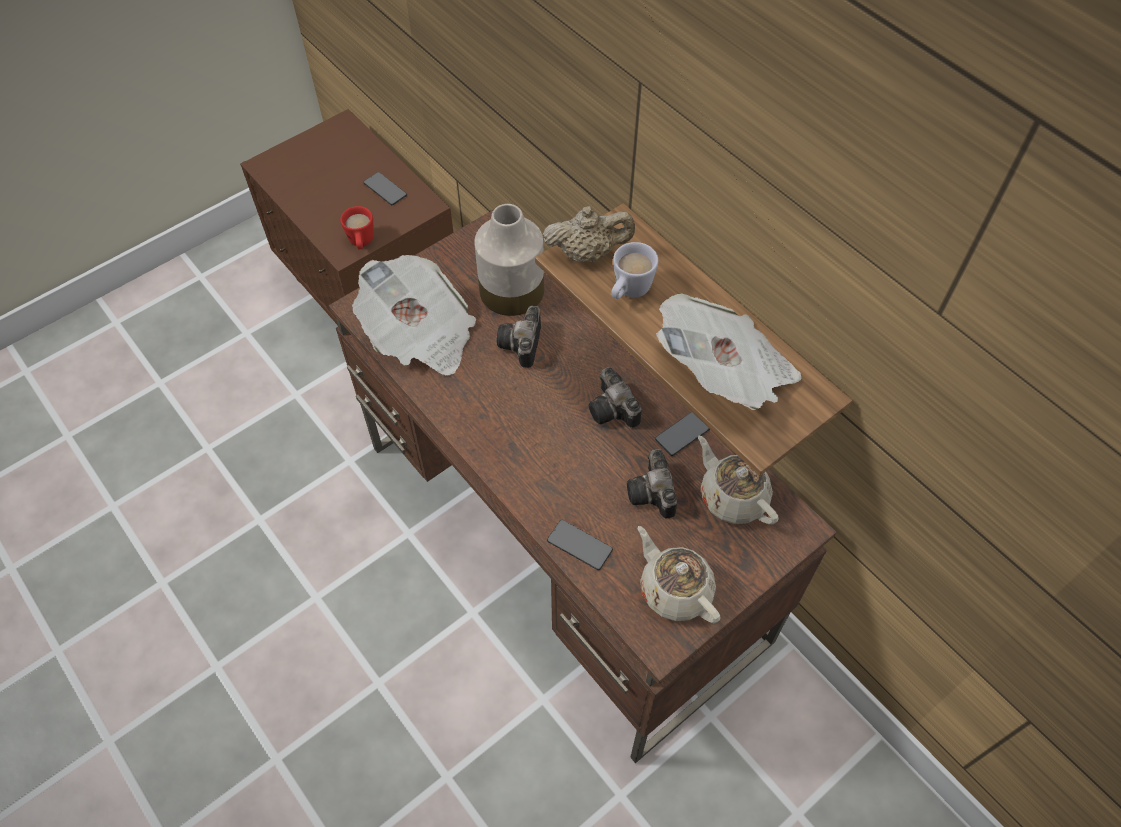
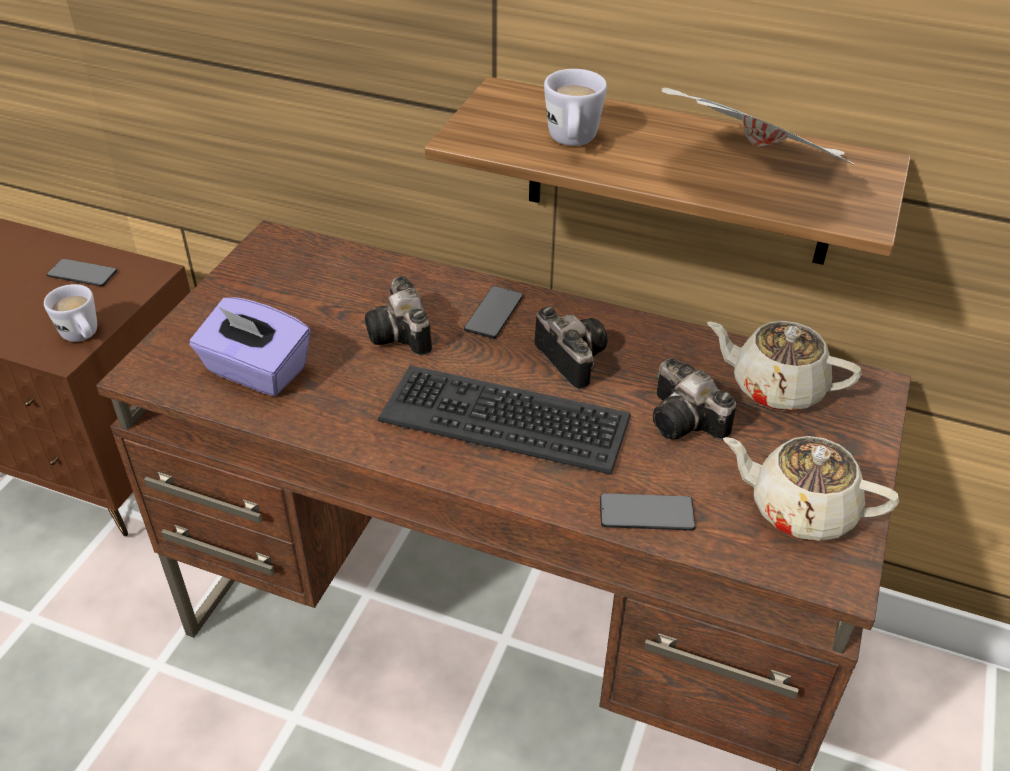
camera: 30 degrees left, 15 degrees down
red mug [340,206,374,249] -> white mug [44,284,97,342]
newspaper [352,255,476,375] -> purple tissue box [190,297,310,396]
beige vase [474,204,544,316] -> none
beige teapot [543,206,635,262] -> none
camera [589,367,642,428] -> camera turned 150 degrees counterclockwise [534,307,608,390]
phone [655,412,710,456] -> phone moved to [464,286,523,339]
none -> keyboard [378,365,631,475]

